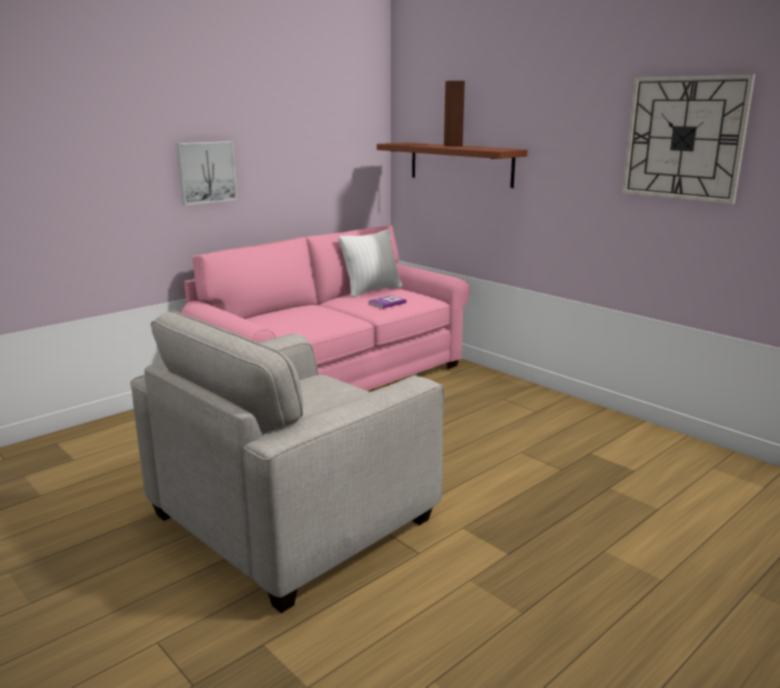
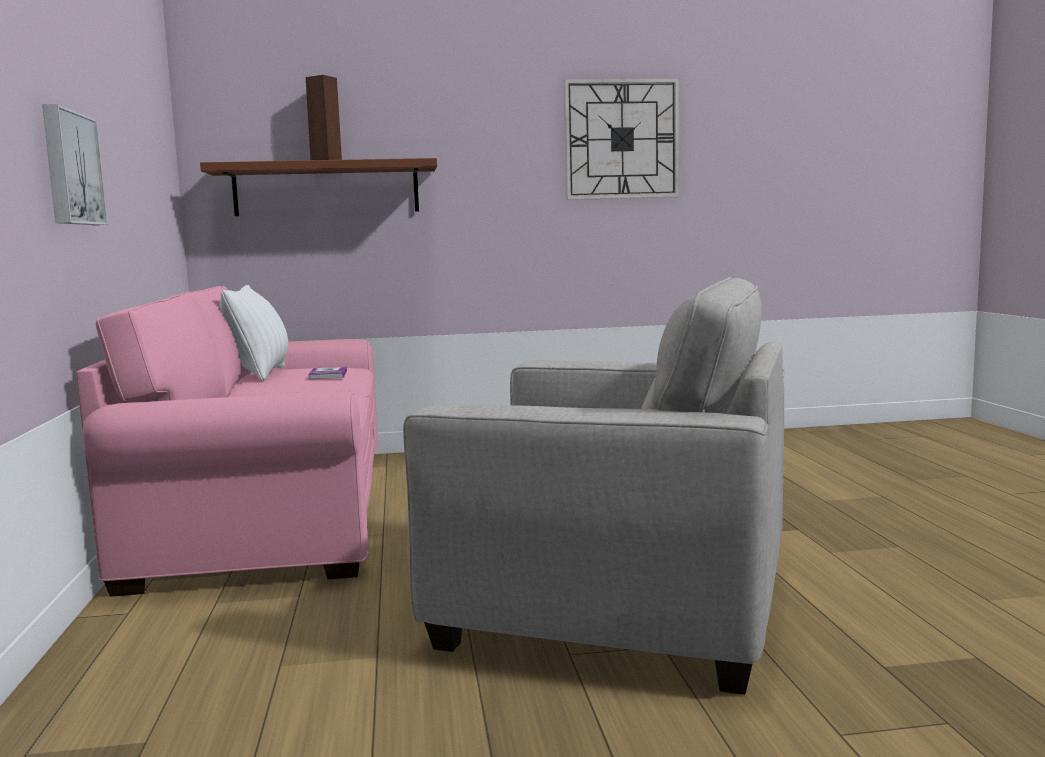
camera: 55 degrees left, 10 degrees down
grey armchair [130,310,444,613] -> grey armchair turned 60 degrees counterclockwise [403,277,785,695]

